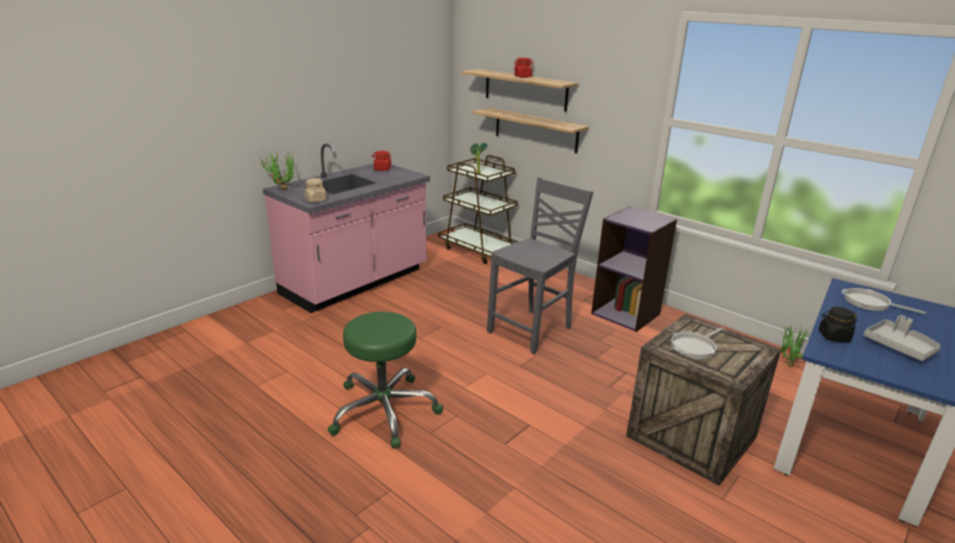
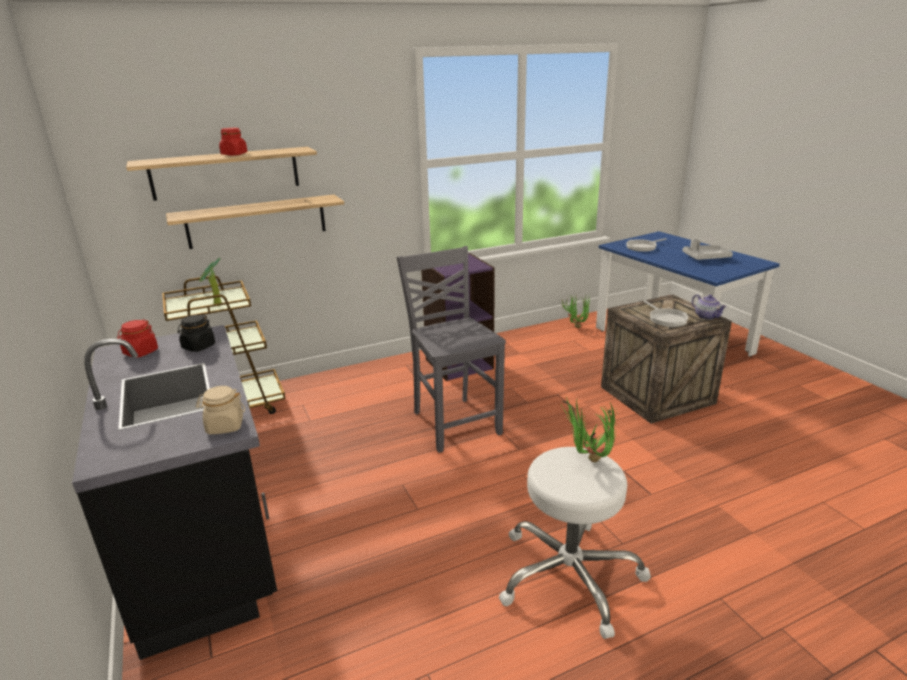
camera: 65 degrees left, 0 degrees up
potted plant [260,151,294,190] -> potted plant moved to [561,397,617,462]
pink counter [263,144,430,313] -> black counter [72,325,277,660]
green stool [328,312,443,448] -> white stool [499,447,651,639]
black jar [819,307,857,342] -> black jar moved to [177,314,215,352]
none -> teapot [692,294,727,320]

